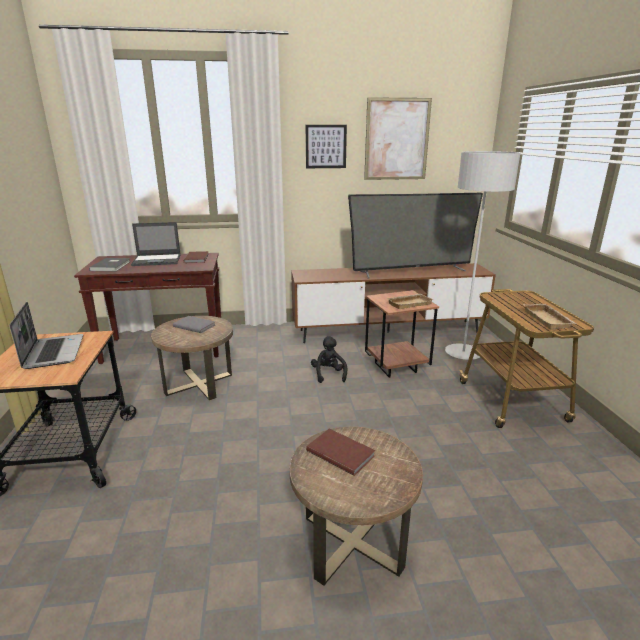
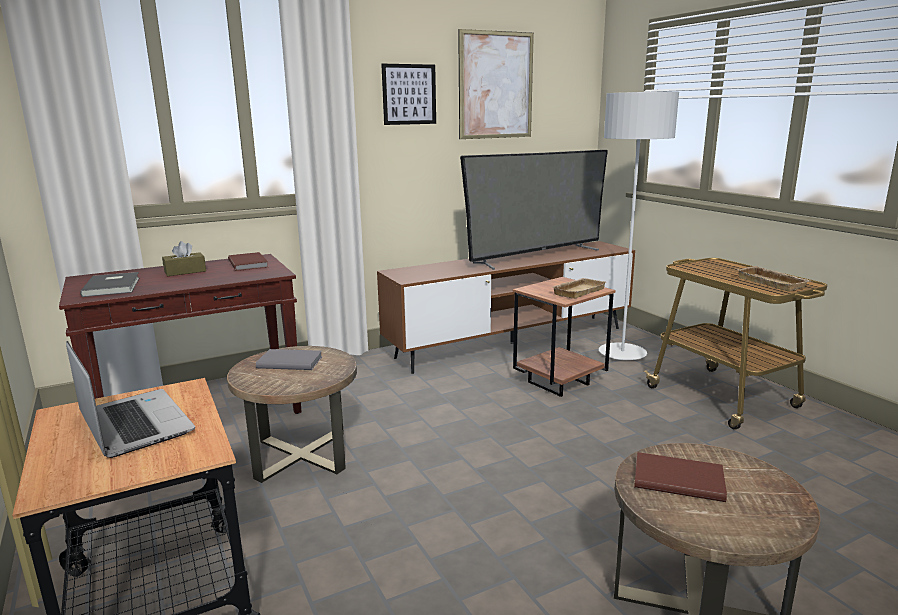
camera: 20 degrees left, 5 degrees down
laptop [131,222,181,266] -> brown tissue box [162,241,206,276]
black plush toy [311,336,347,383] -> none

